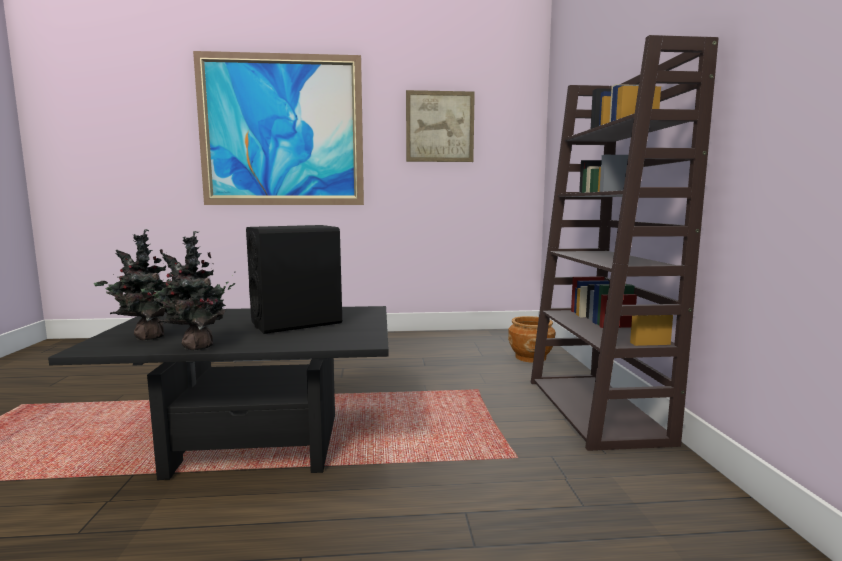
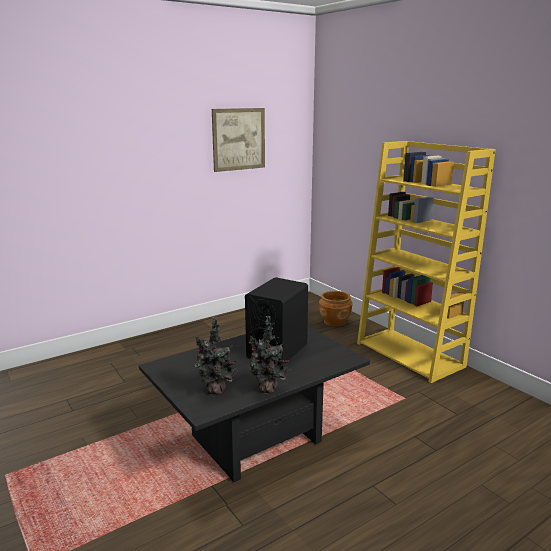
camera: 30 degrees left, 10 degrees up
picture [193,51,364,205] -> none
brown bookcase [531,35,719,451] -> yellow bookcase [357,141,496,383]

